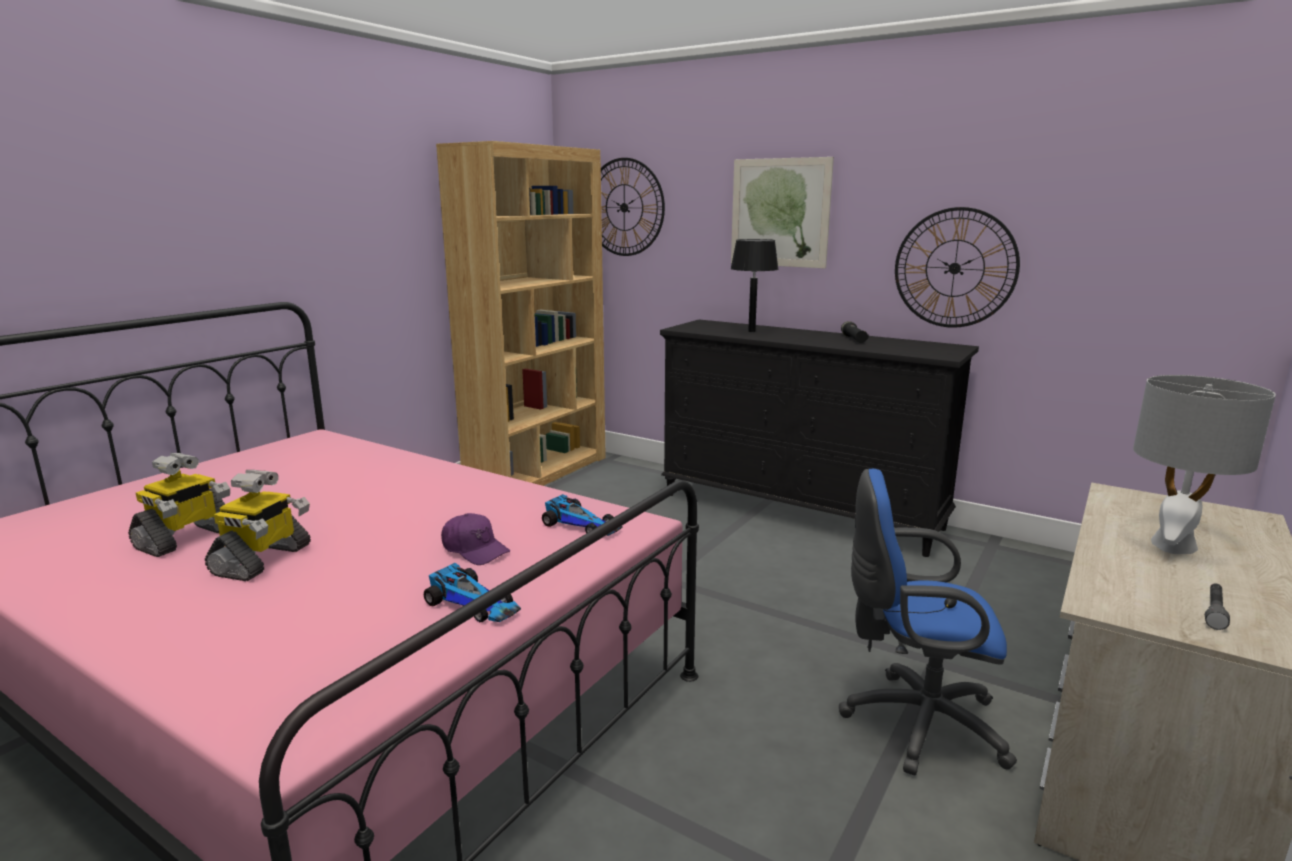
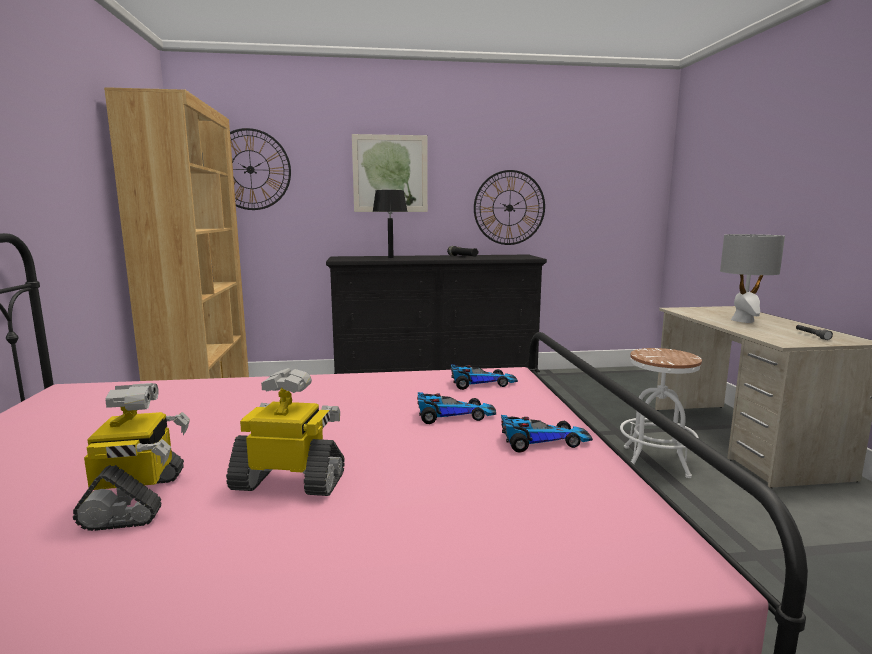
camera: 40 degrees left, 5 degrees down
toy robot [205,470,311,581] -> toy robot turned 60 degrees counterclockwise [226,368,345,496]
purple cap [441,513,510,565] -> toy car [417,392,496,424]
blue office chair [839,468,1017,775] -> white stool [620,348,702,478]

